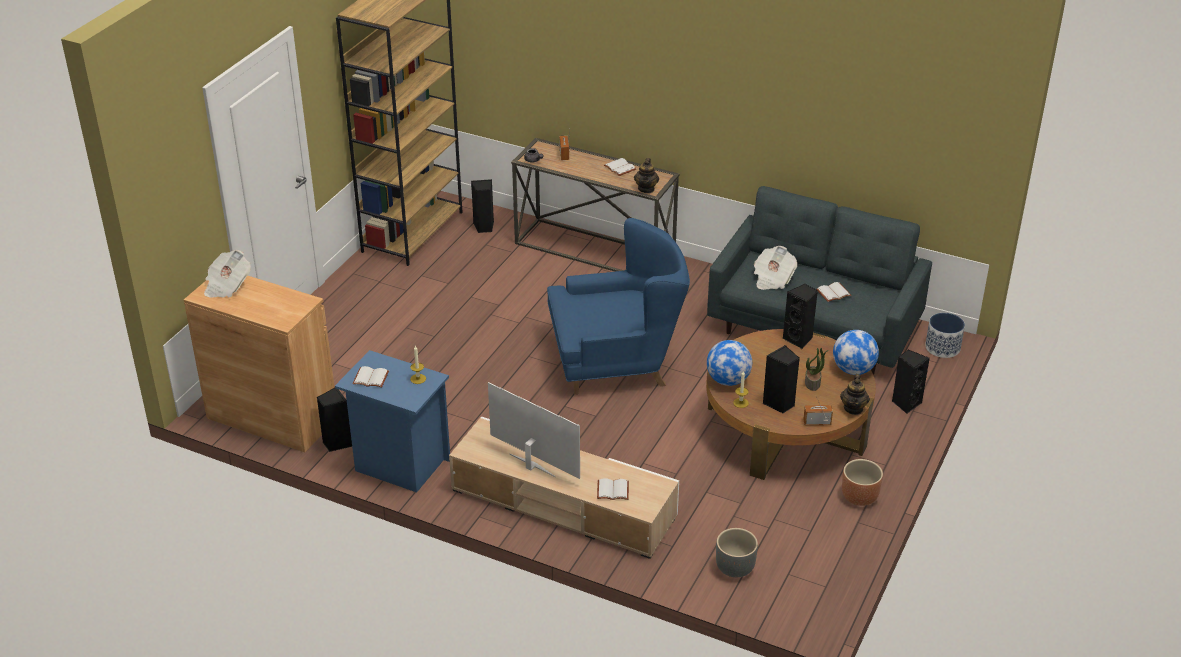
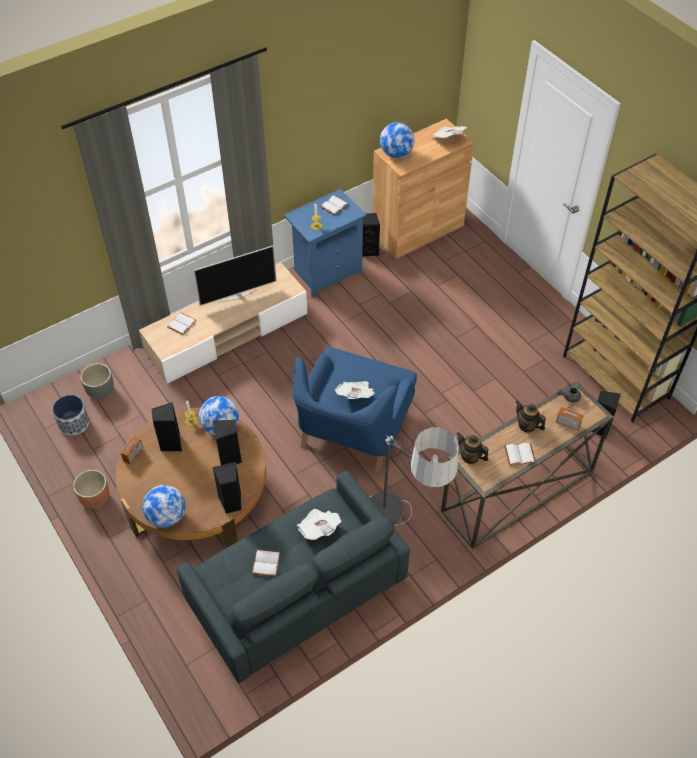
camera: 120 degrees right, 15 degrees up
potted plant [805,348,829,391] -> none
teapot [840,374,870,415] -> teapot moved to [515,400,546,433]
black speaker [892,350,930,414] -> black speaker moved to [213,420,242,465]
planter [925,313,965,358] -> planter moved to [52,395,89,435]
none -> newspaper [335,381,375,399]
none -> floor lamp [369,427,459,526]
none -> globe [380,122,414,158]

